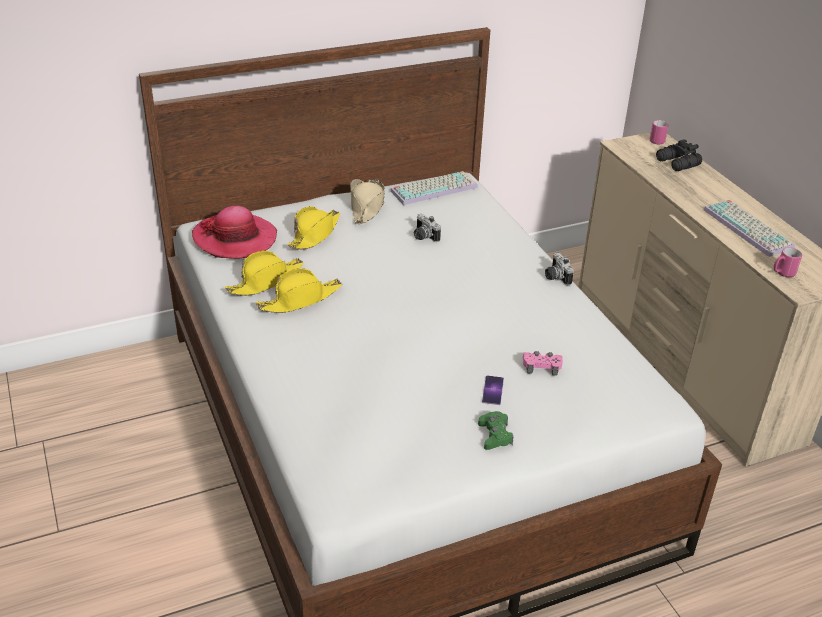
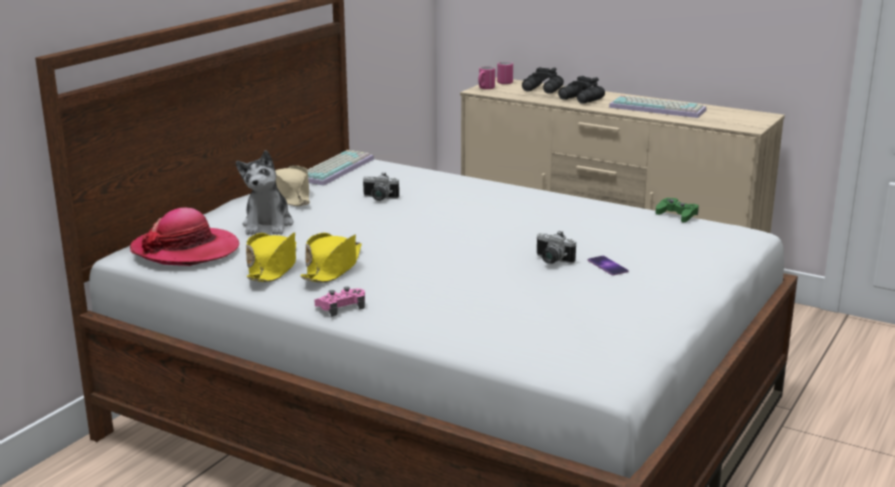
camera: 35 degrees left, 15 degrees down
yellow hat [288,206,340,249] -> plush toy [236,150,293,235]
green game controller [478,411,513,450] -> green game controller moved to [656,198,699,223]
pink game controller [523,351,563,376] -> pink game controller moved to [315,287,365,317]
camera [545,253,574,285] -> camera moved to [537,231,576,264]
pink mug [774,247,802,277] -> pink mug moved to [478,66,495,89]
none -> black binoculars [558,76,605,104]

